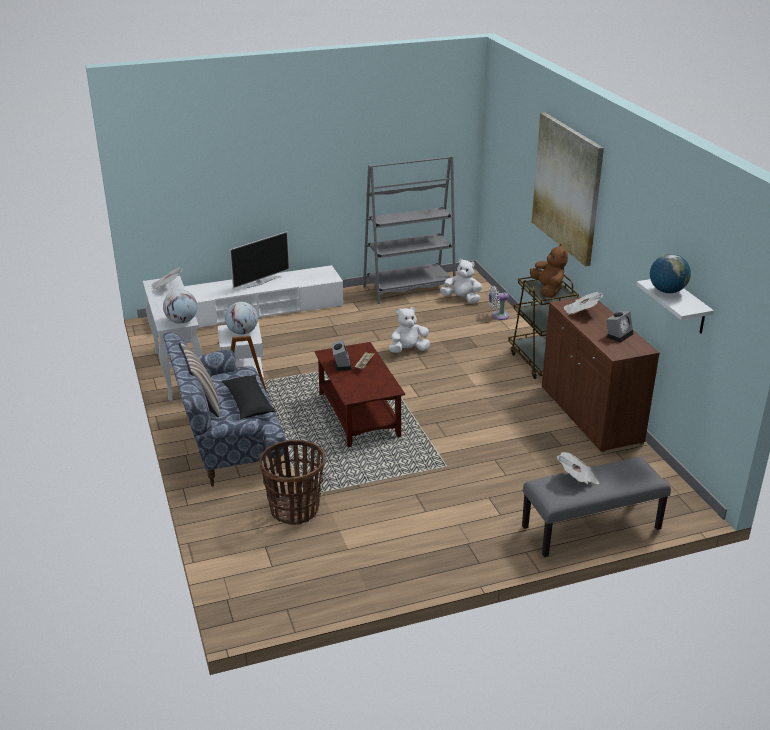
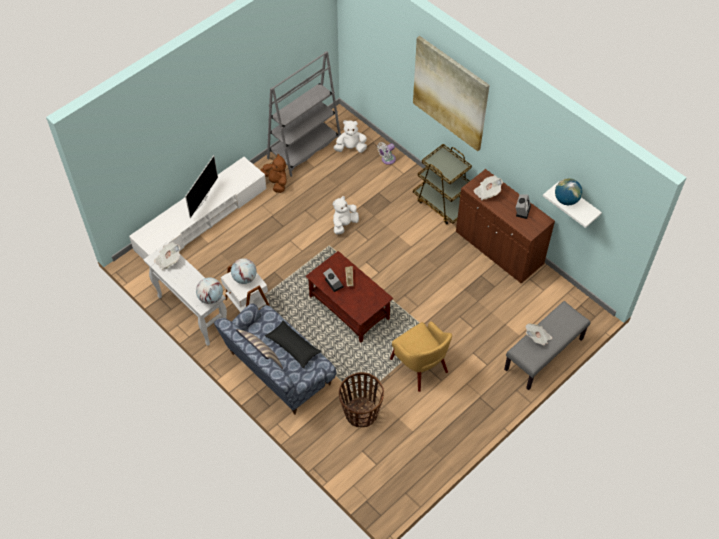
camera: 25 degrees left, 25 degrees up
brown plush toy [530,244,568,298] -> brown plush toy moved to [261,154,287,193]
none -> yellow armchair [390,321,452,392]

